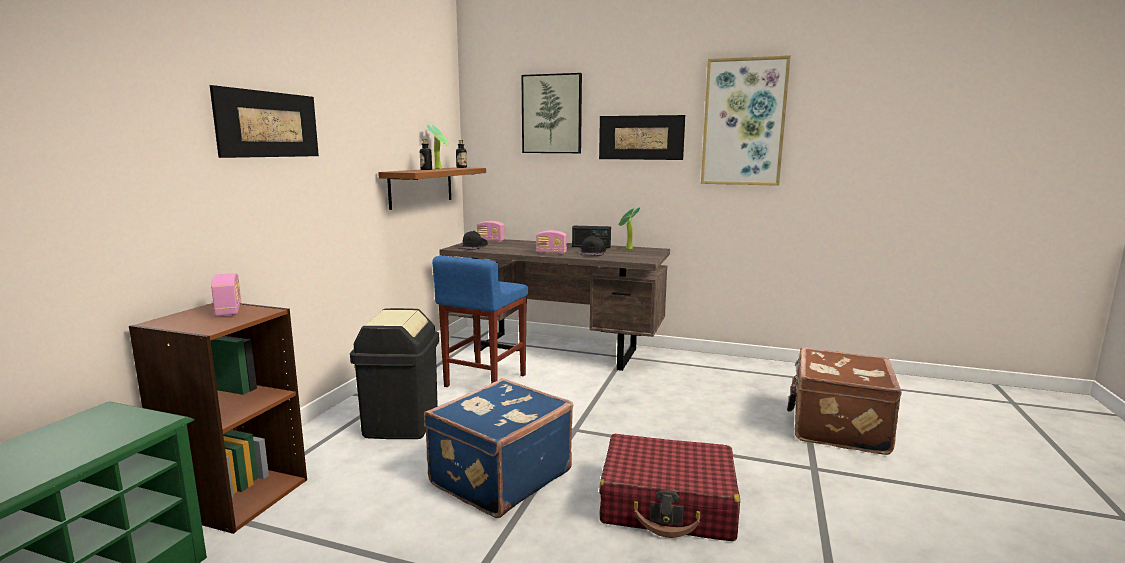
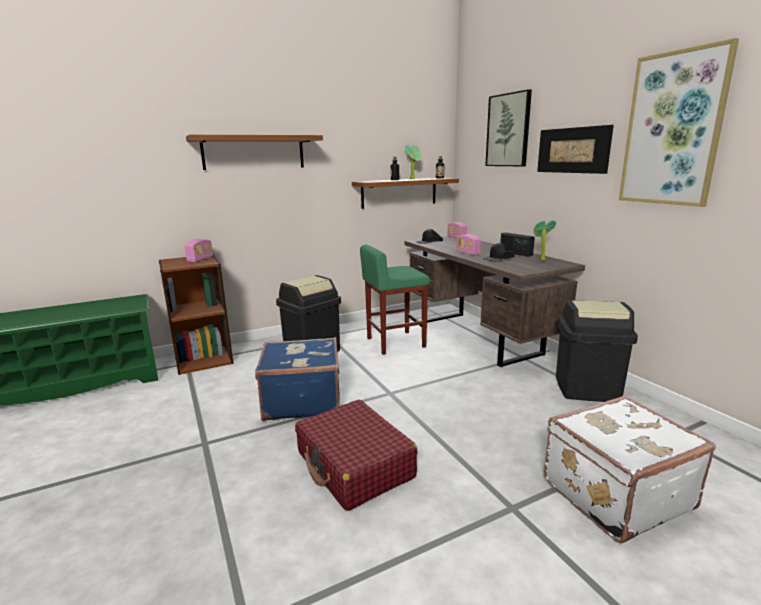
camera: 45 degrees right, 5 degrees up
picture [210,85,319,158] -> shelf [186,135,323,170]
blue stool [432,256,528,387] -> green stool [360,245,430,355]
brown suitcase [787,347,902,455] -> white suitcase [544,396,716,543]
none -> black trash can [556,300,638,402]

